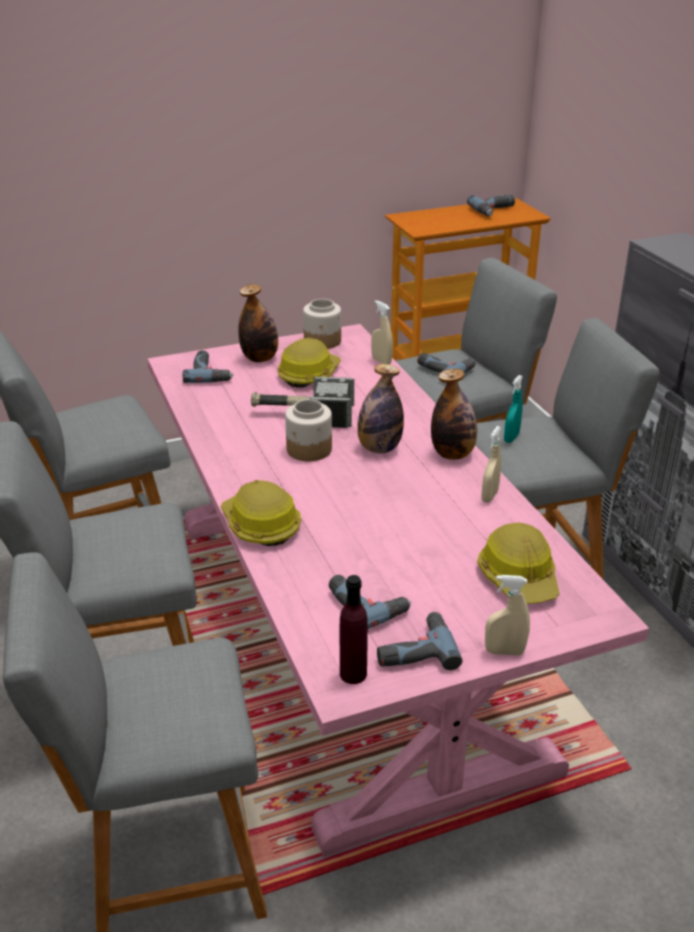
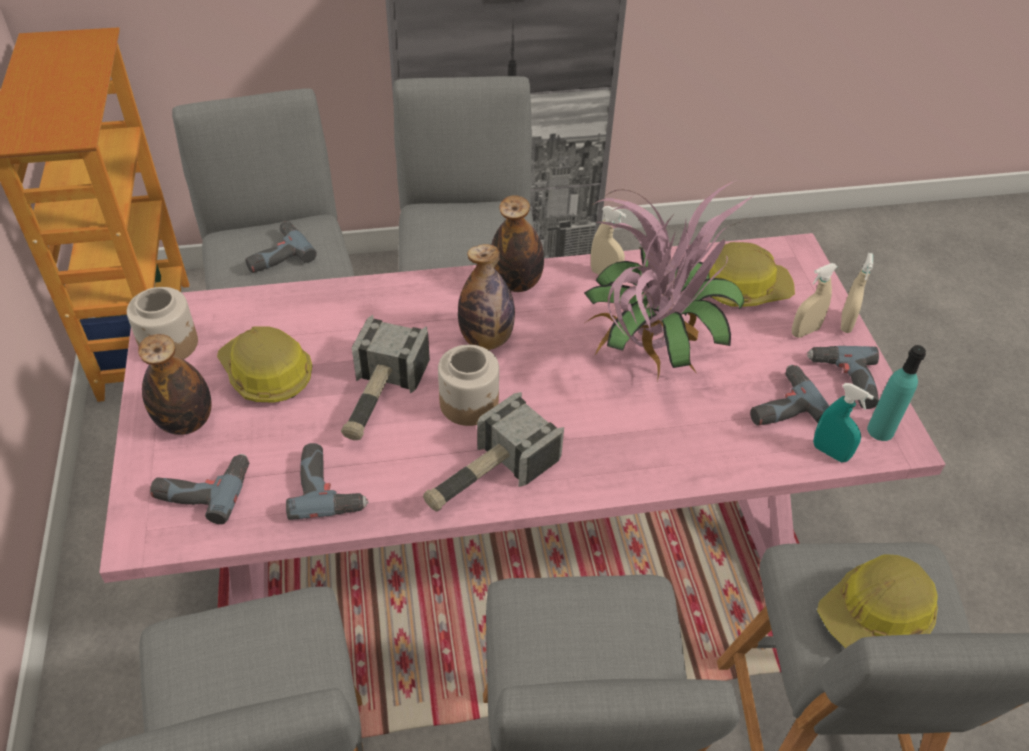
camera: 80 degrees left, 15 degrees up
hard hat [221,480,301,546] -> hard hat moved to [817,554,938,648]
purple bottle [340,575,368,684] -> turquoise bottle [867,345,926,441]
beige spray bottle [371,300,393,364] -> beige spray bottle moved to [792,263,838,337]
power drill [467,195,515,217] -> power drill moved to [286,443,368,520]
turquoise spray bottle [504,375,523,443] -> turquoise spray bottle moved to [813,383,874,462]
none -> hammer [423,392,564,511]
none -> potted plant [584,180,755,381]

